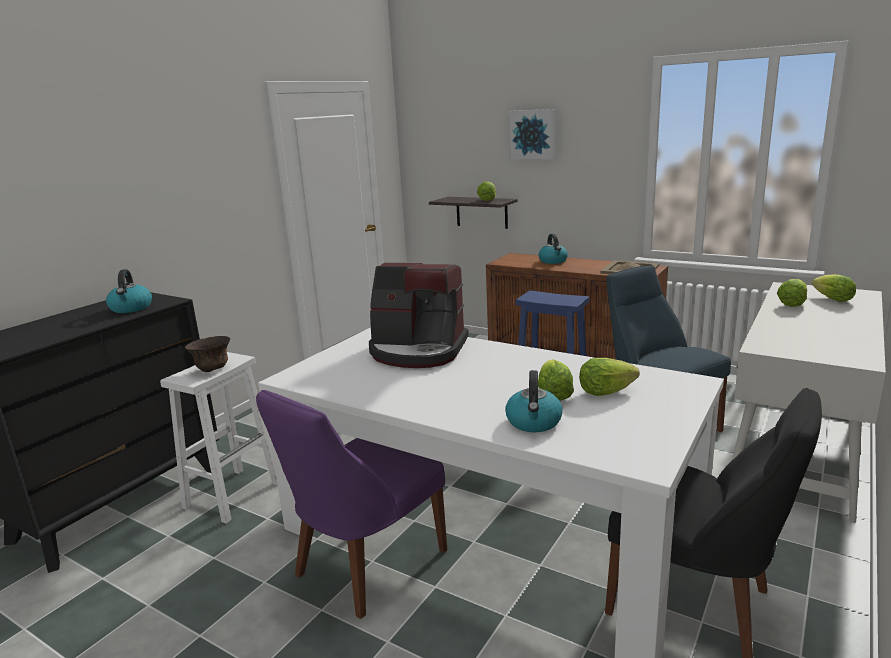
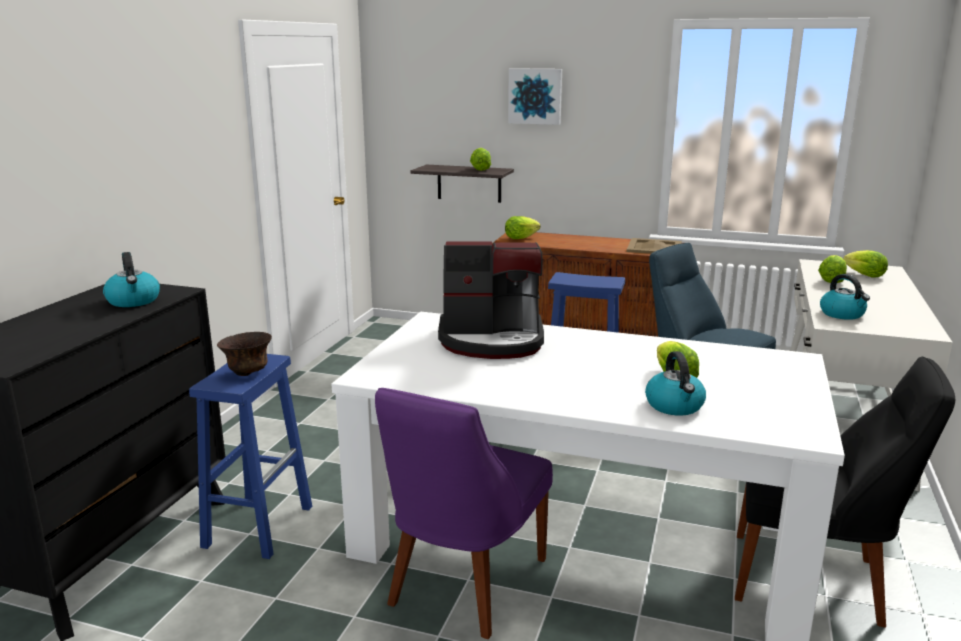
camera: 15 degrees left, 0 degrees up
white stool [160,352,277,524] -> blue stool [189,354,312,559]
kettle [538,234,568,264] -> kettle moved to [820,274,870,320]
lettuce [579,358,640,396] -> lettuce moved to [505,216,541,239]

